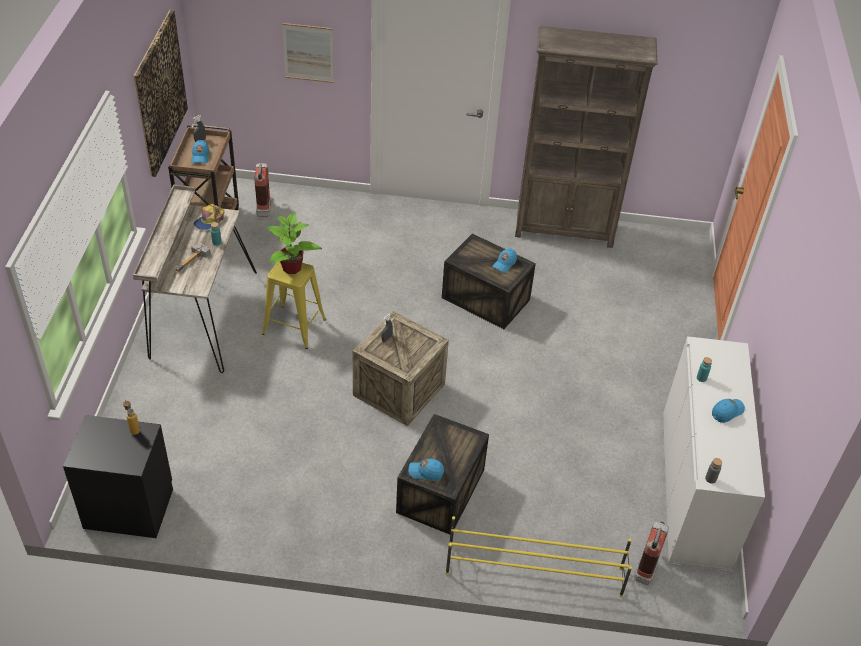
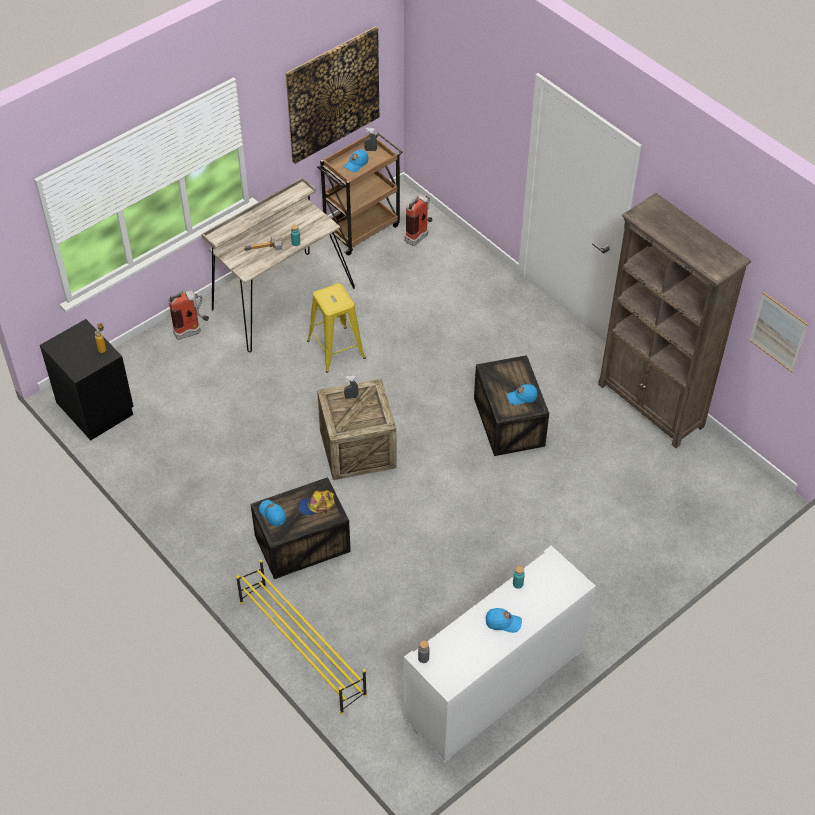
camera: 45 degrees right, 5 degrees up
cap [194,204,224,230] -> cap moved to [299,491,335,516]
potted plant [267,212,322,274] -> none
picture [283,23,334,83] -> picture moved to [749,292,809,373]
fire extinguisher [634,521,669,585] -> fire extinguisher moved to [169,290,209,340]

